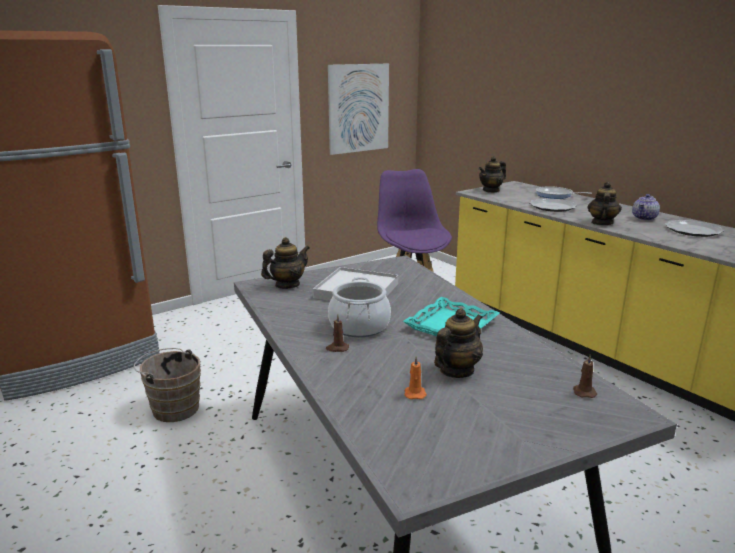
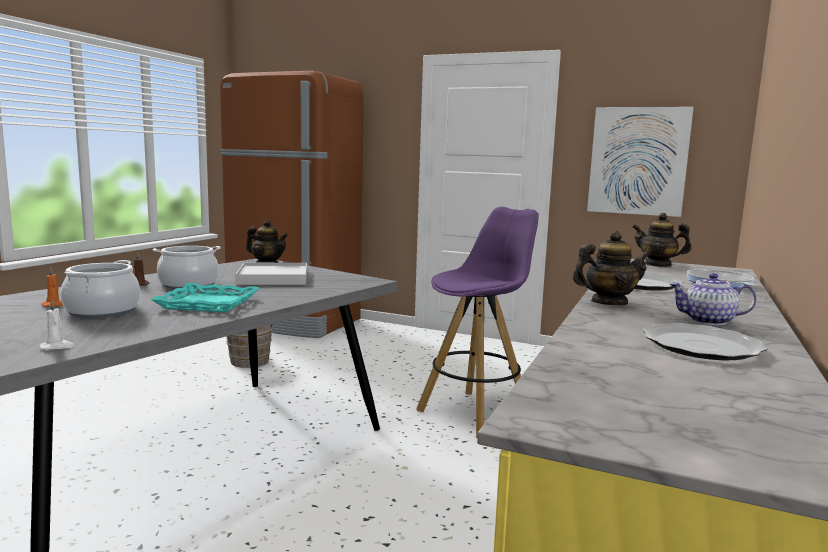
camera: 60 degrees right, 10 degrees down
teapot [434,308,483,378] -> cooking pot [61,260,140,318]
brown candle [573,355,597,398] -> white candle [40,300,75,350]

